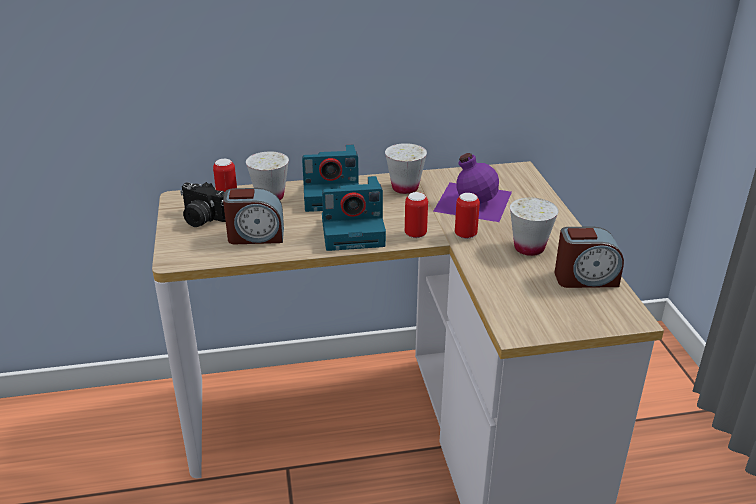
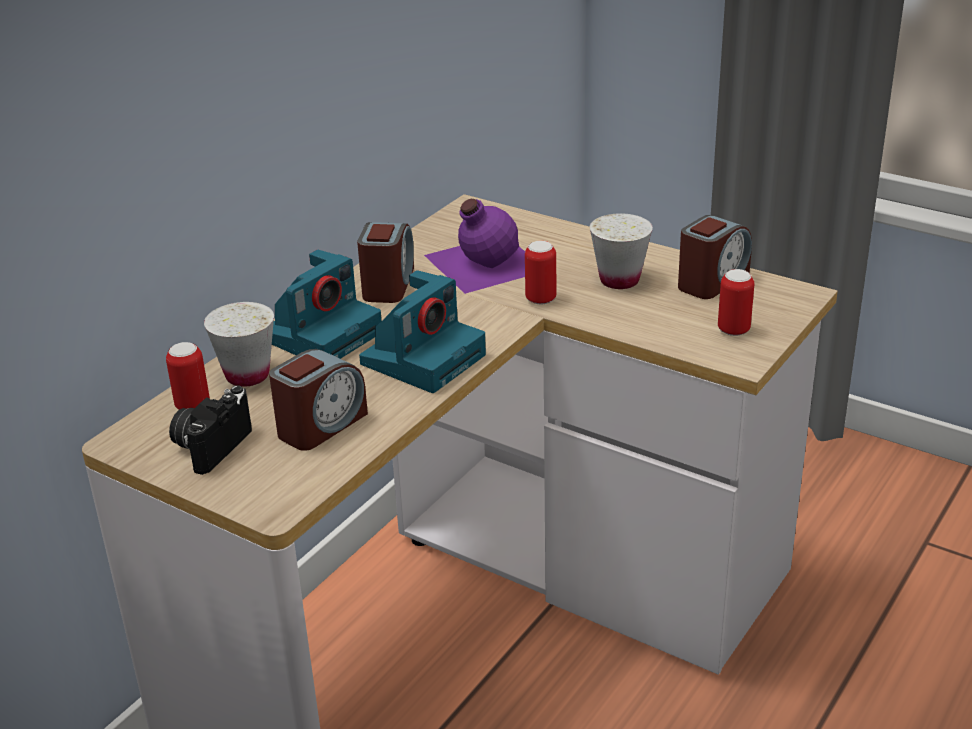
camera: 45 degrees left, 0 degrees up
camera [180,182,226,227] -> camera turned 135 degrees clockwise [169,385,252,475]
white cup [385,143,427,194] -> alarm clock [357,222,414,303]
can [405,192,428,238] -> can moved to [718,269,754,336]

